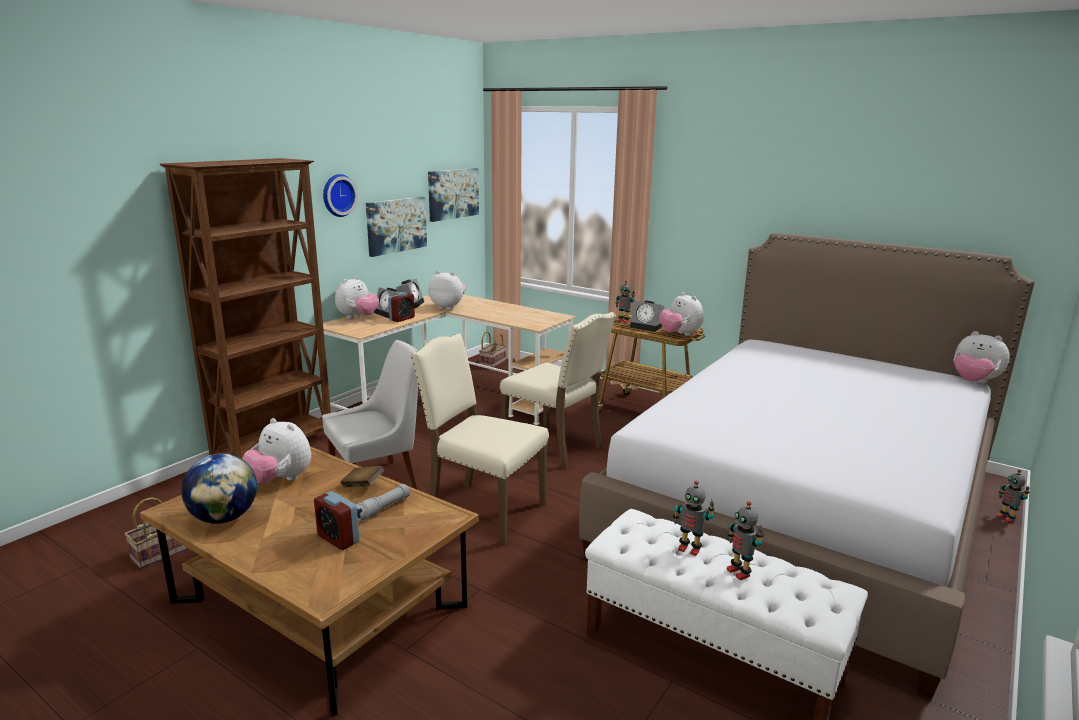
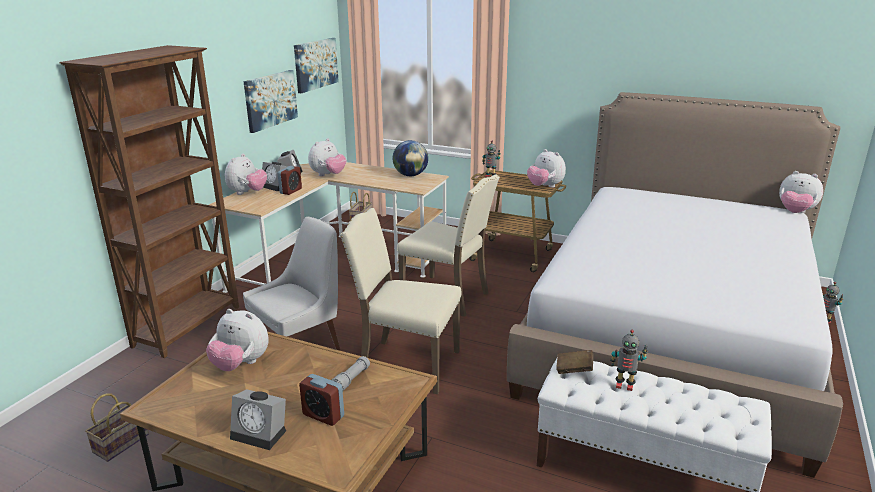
camera: 10 degrees left, 5 degrees up
globe [181,453,257,524] -> globe moved to [392,140,428,176]
wall clock [323,174,358,217] -> none
brown book [340,466,385,487] -> brown book moved to [556,350,593,374]
plush toy [428,271,466,310] -> plush toy turned 120 degrees clockwise [308,138,346,176]
alarm clock [630,301,665,331] -> alarm clock moved to [230,389,286,450]
toy robot [726,501,764,580] -> none

